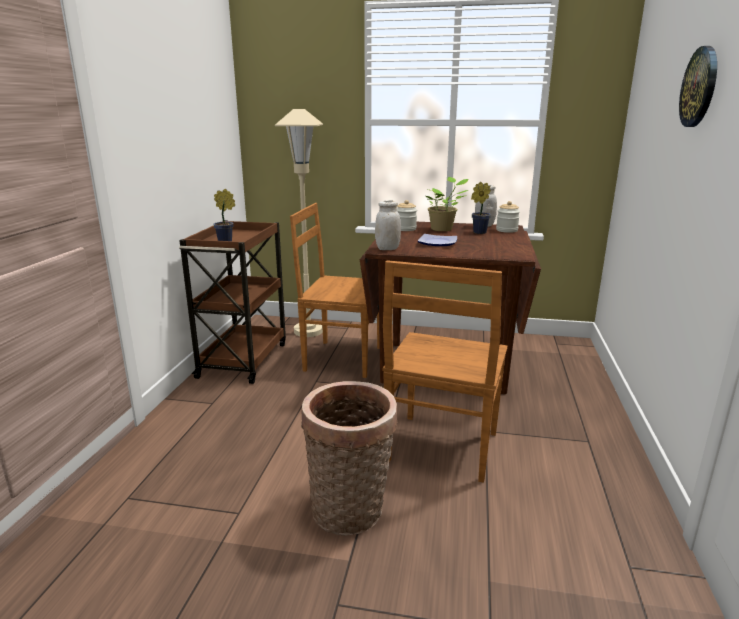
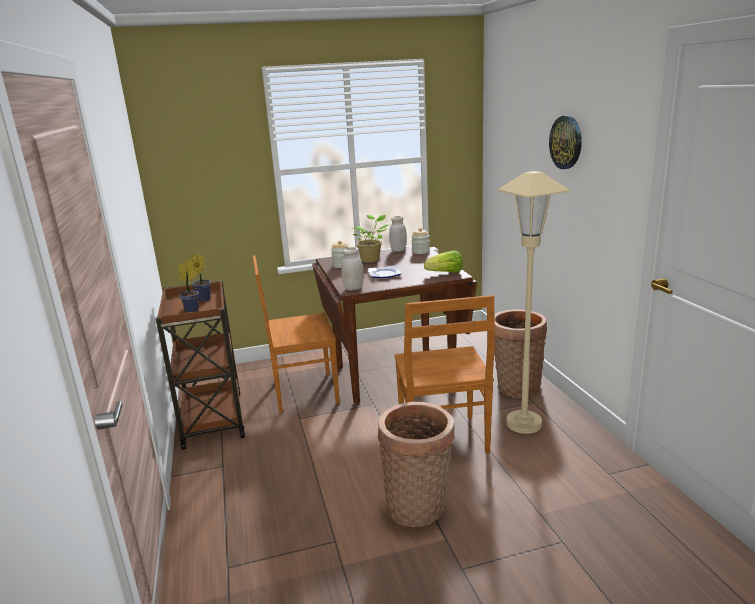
camera: 25 degrees left, 0 degrees up
beige floor lamp [275,109,323,337] -> beige floor lamp moved to [497,171,570,434]
potted plant [471,182,491,234] -> potted plant moved to [188,254,211,301]
none -> lettuce [424,251,463,273]
none -> basket [494,309,547,398]

